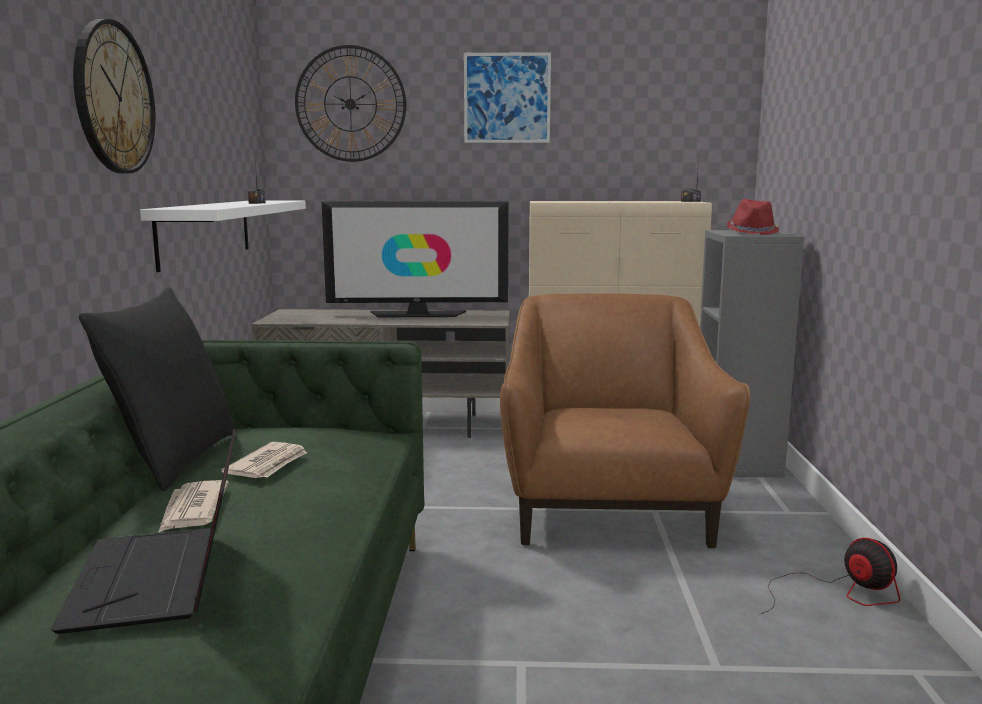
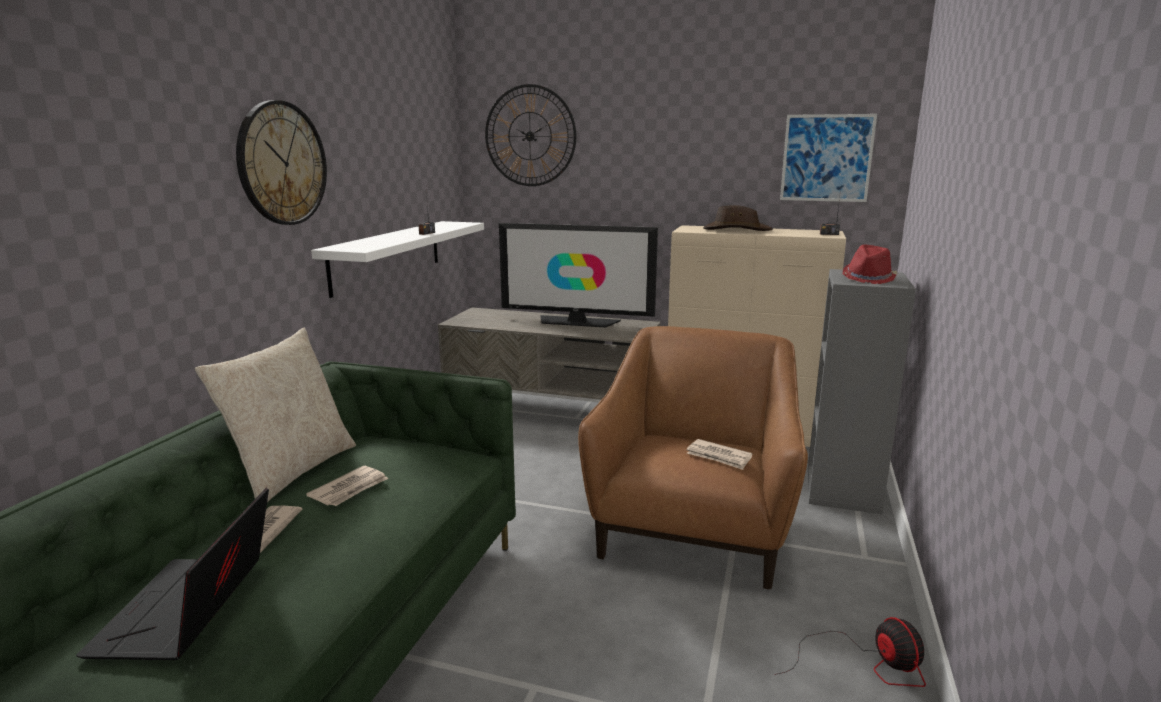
camera: 15 degrees right, 5 degrees up
black pillow [79,287,237,491] -> beige pillow [195,328,356,502]
picture [464,52,551,143] -> picture moved to [780,114,877,202]
none -> newspaper [686,439,752,470]
none -> brown hat [703,205,773,231]

